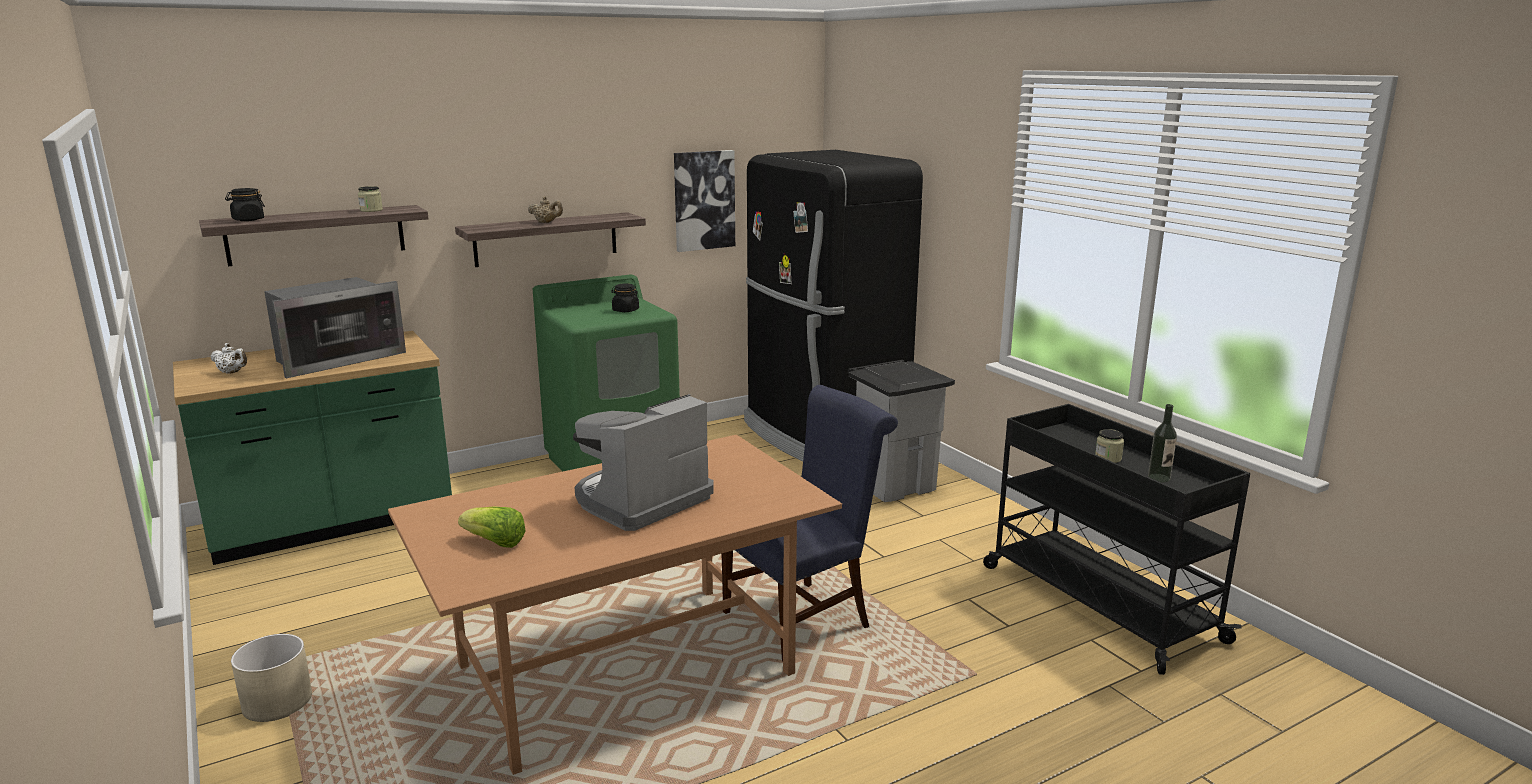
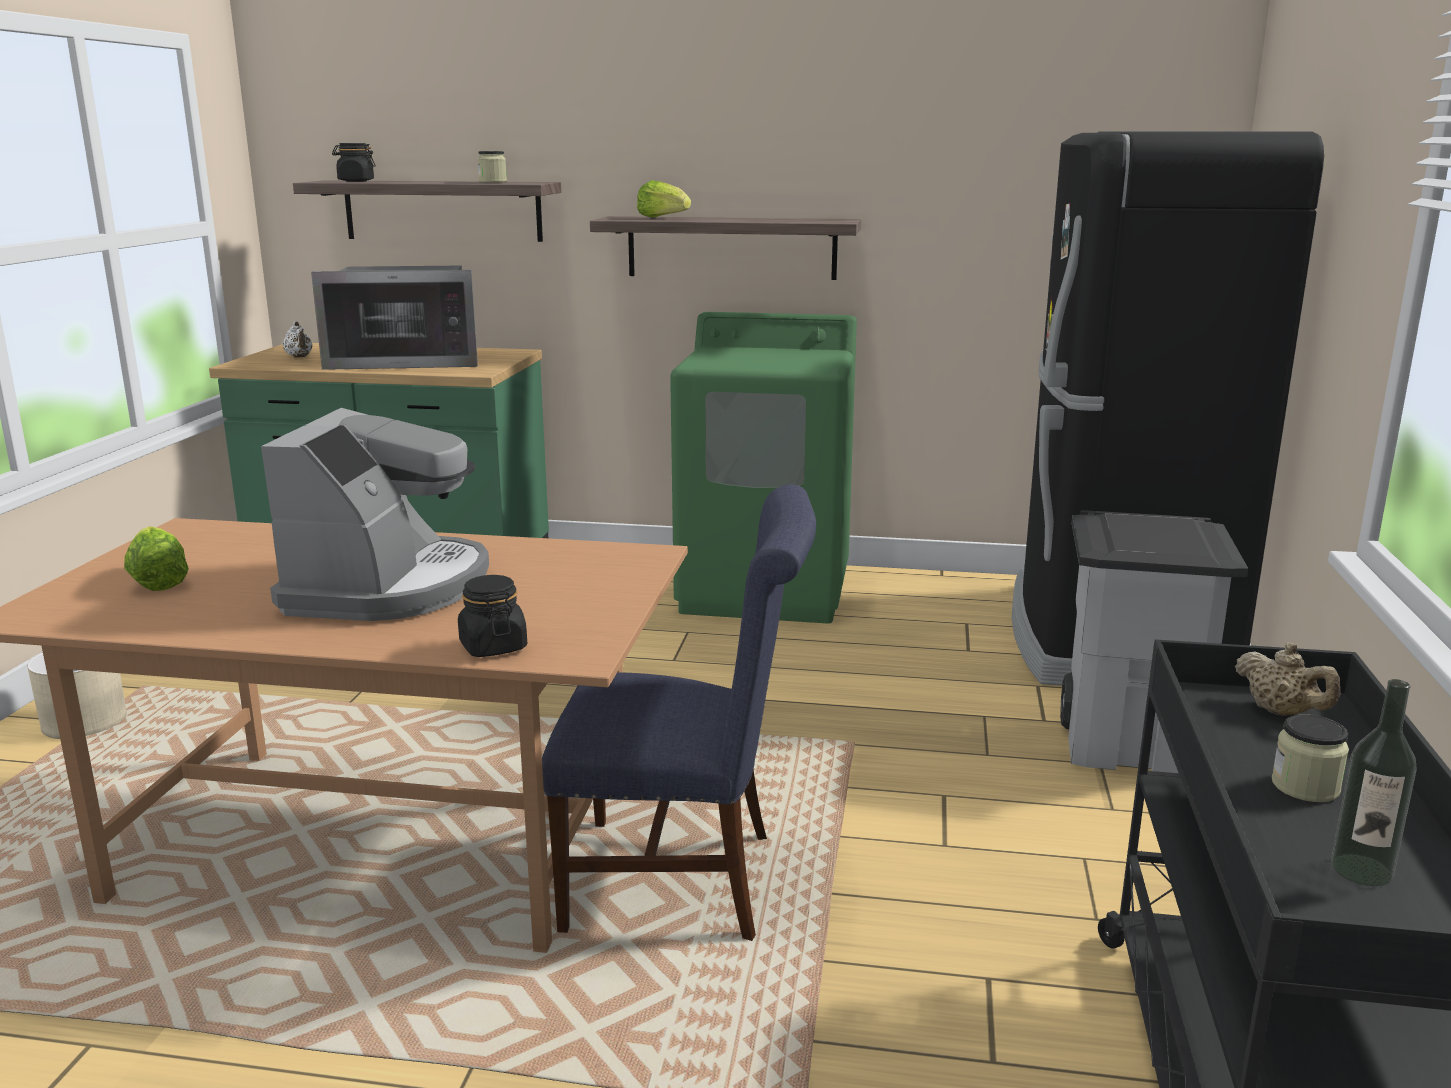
camera: 40 degrees right, 0 degrees up
beige teapot [528,196,563,223] -> beige teapot moved to [1235,642,1341,716]
coffee machine [573,394,714,531] -> coffee machine turned 105 degrees clockwise [261,408,489,621]
black jar [611,283,639,312] -> black jar moved to [458,575,527,657]
picture [674,150,735,252] -> none
none -> lettuce [637,180,691,218]

